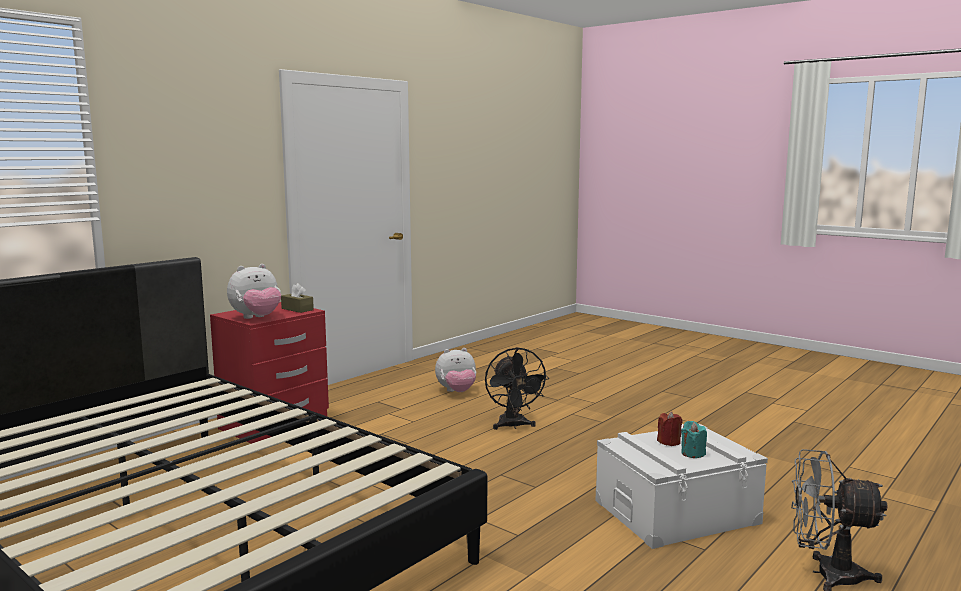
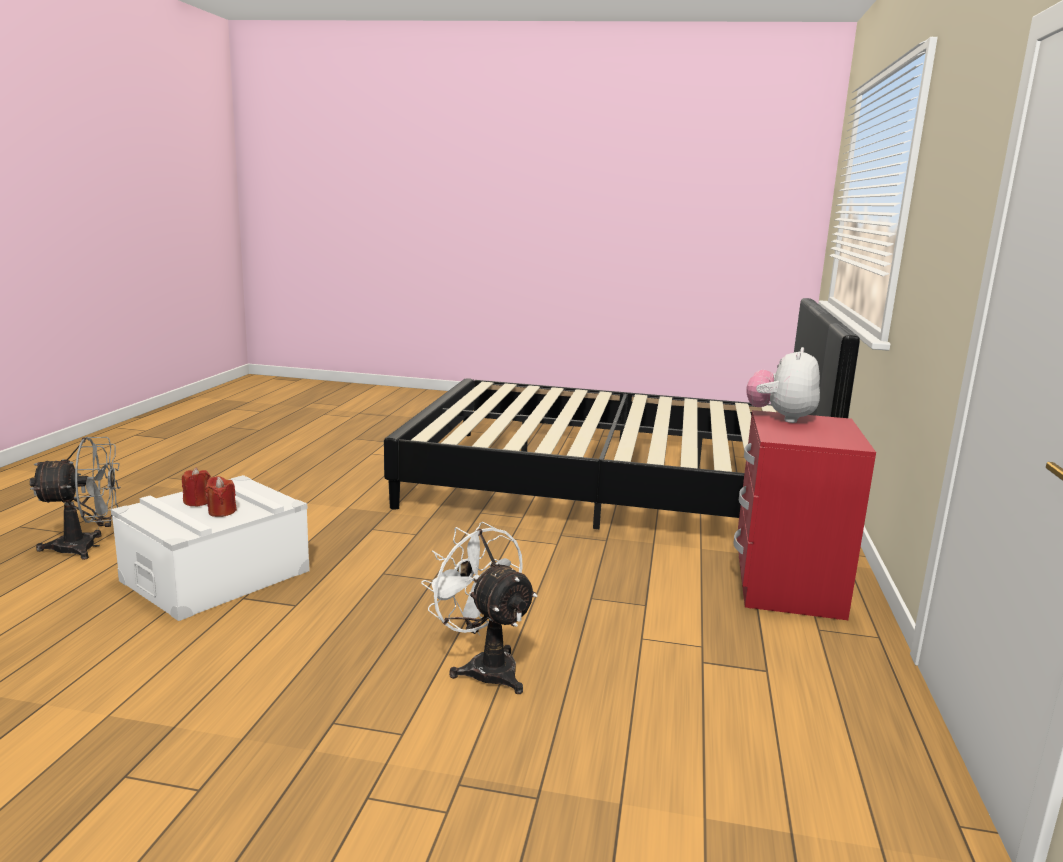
camera: 150 degrees right, 5 degrees up
brown tissue box [281,283,314,313] -> none
plush toy [435,348,476,392] -> none
black fan [485,347,549,430] -> white fan [421,522,537,694]
turquoise candle [681,421,707,458] -> red candle [182,467,211,507]

